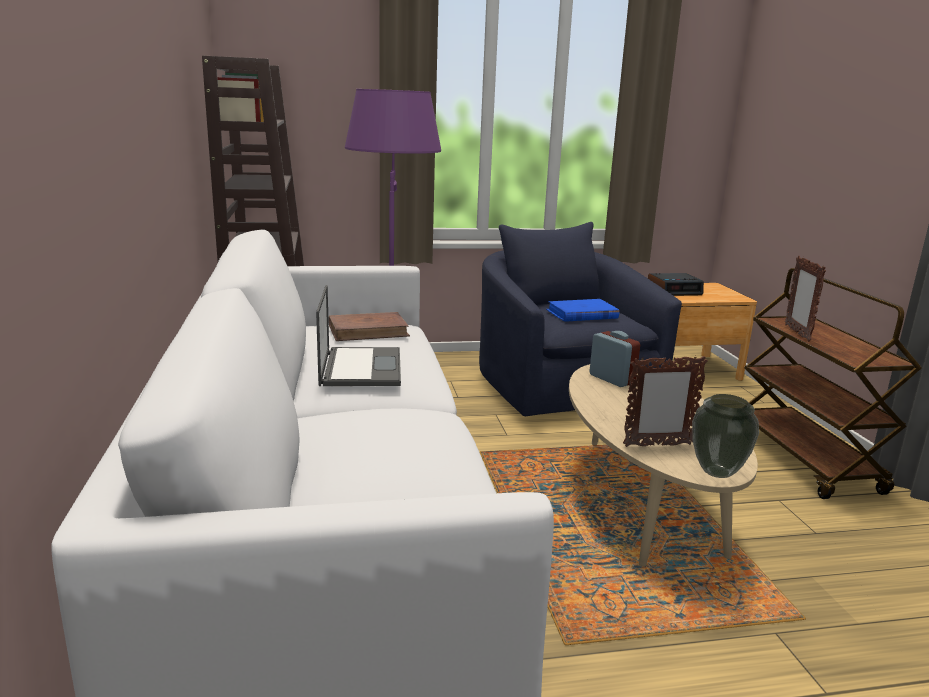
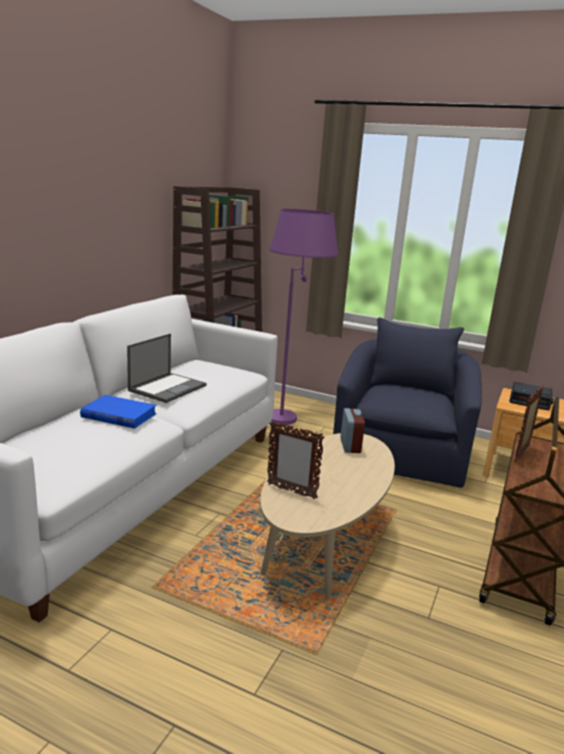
camera: 35 degrees right, 0 degrees up
brown book [329,312,410,341] -> none
blue book [546,299,619,322] -> blue book moved to [80,395,157,429]
vase [692,394,759,478] -> none

